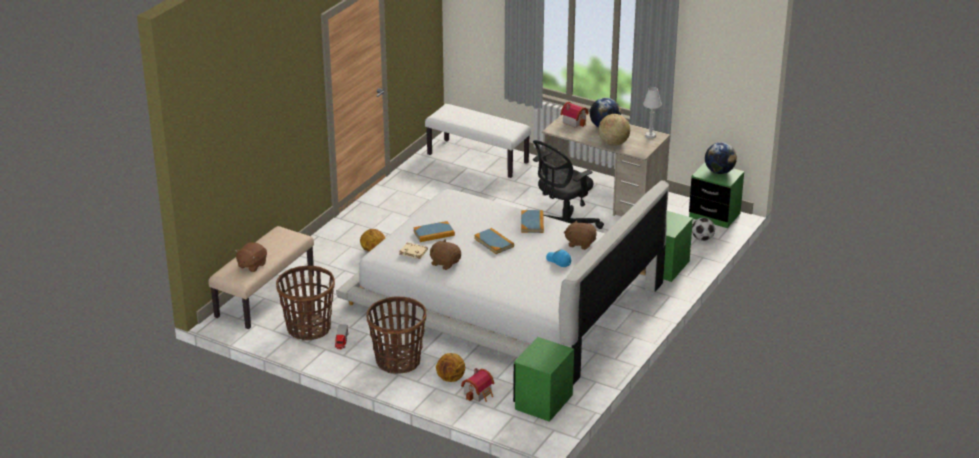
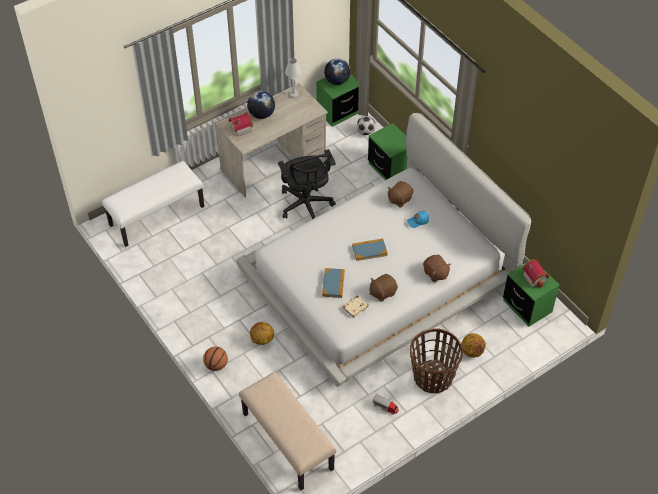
camera: 65 degrees left, 20 degrees up
brown plush toy [235,242,267,272] -> brown plush toy moved to [423,255,451,282]
basket [276,266,335,340] -> none
toy house [461,368,494,402] -> toy house moved to [522,259,549,288]
book [521,210,544,233] -> none
globe [598,114,630,146] -> none
none -> basketball [203,347,228,371]

